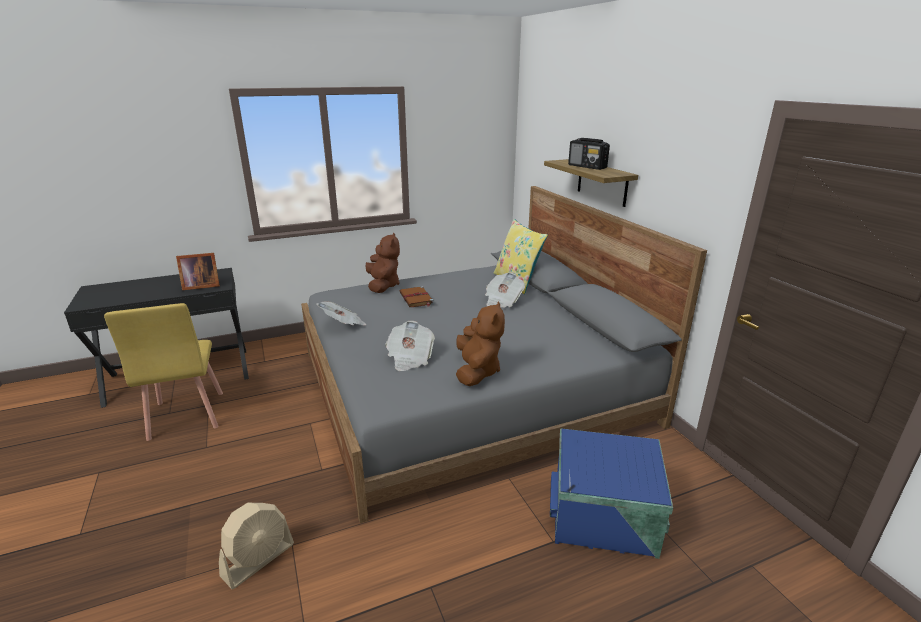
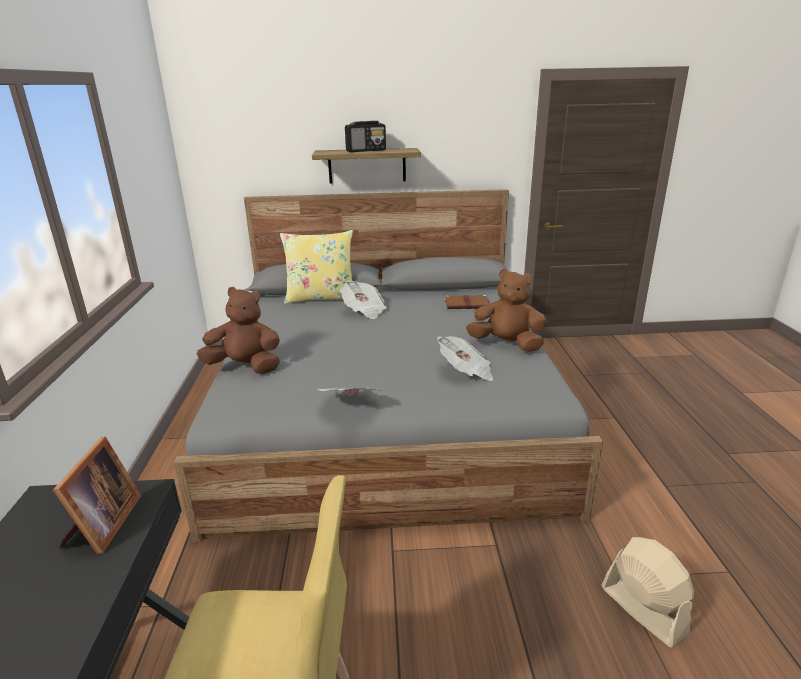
camera: 70 degrees left, 0 degrees up
brown book [399,286,434,307] -> brown book moved to [445,295,489,309]
blue storage box [550,428,673,559] -> none

